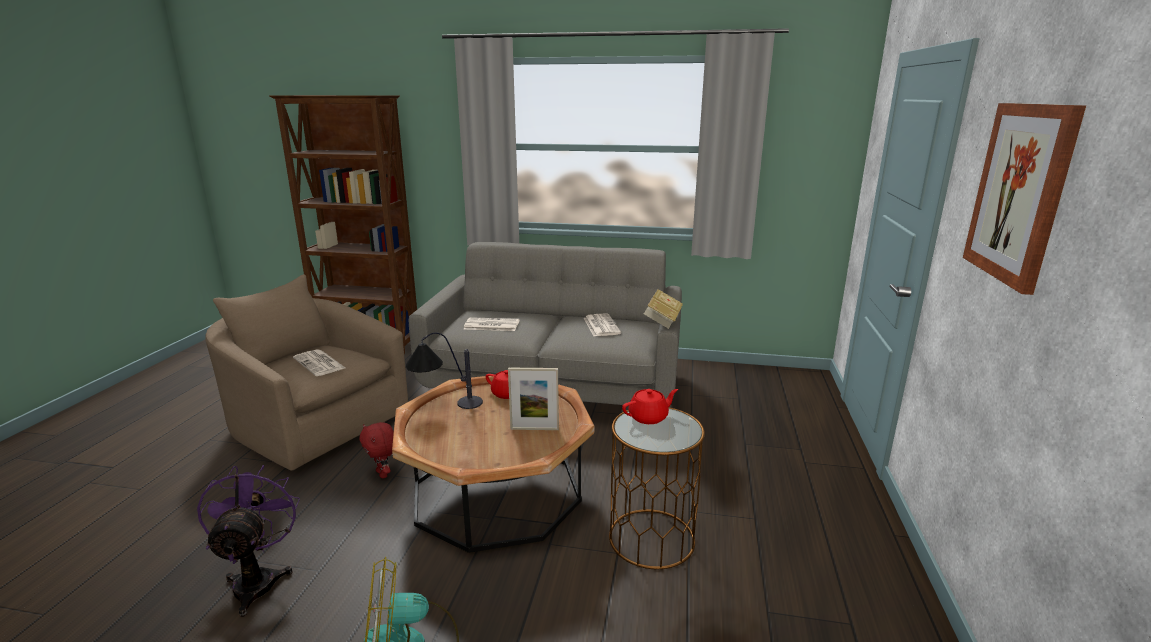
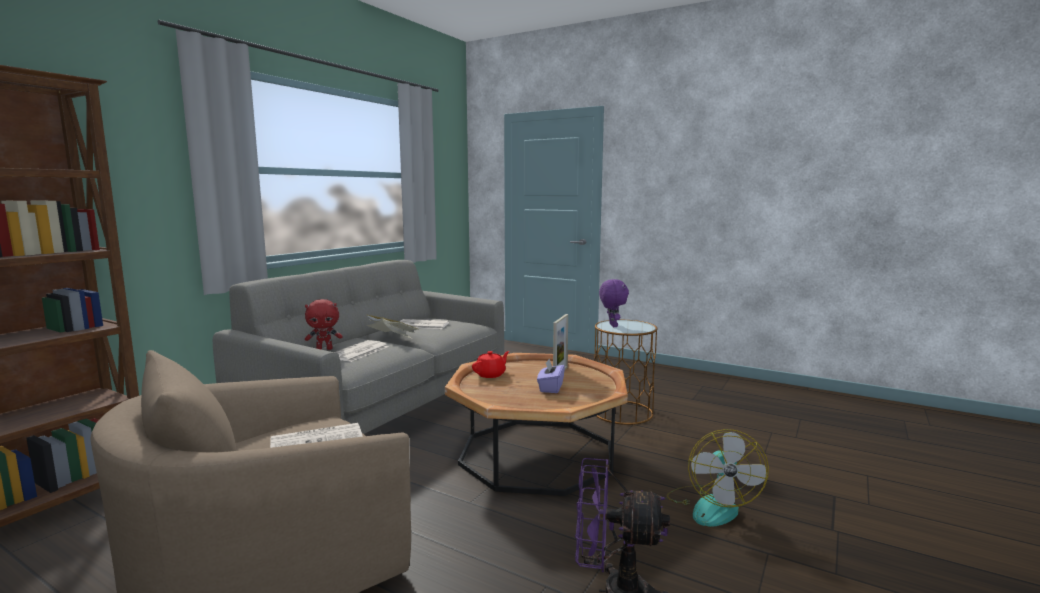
camera: 70 degrees left, 10 degrees down
red plush toy [359,422,394,478] -> red plush toy moved to [305,299,342,350]
table lamp [406,332,483,409] -> none
red teapot [622,389,678,424] -> purple plush toy [599,279,629,327]
book [644,289,683,329] -> book moved to [366,315,418,338]
picture [963,103,1086,295] -> none
none -> purple tissue box [537,358,565,393]

